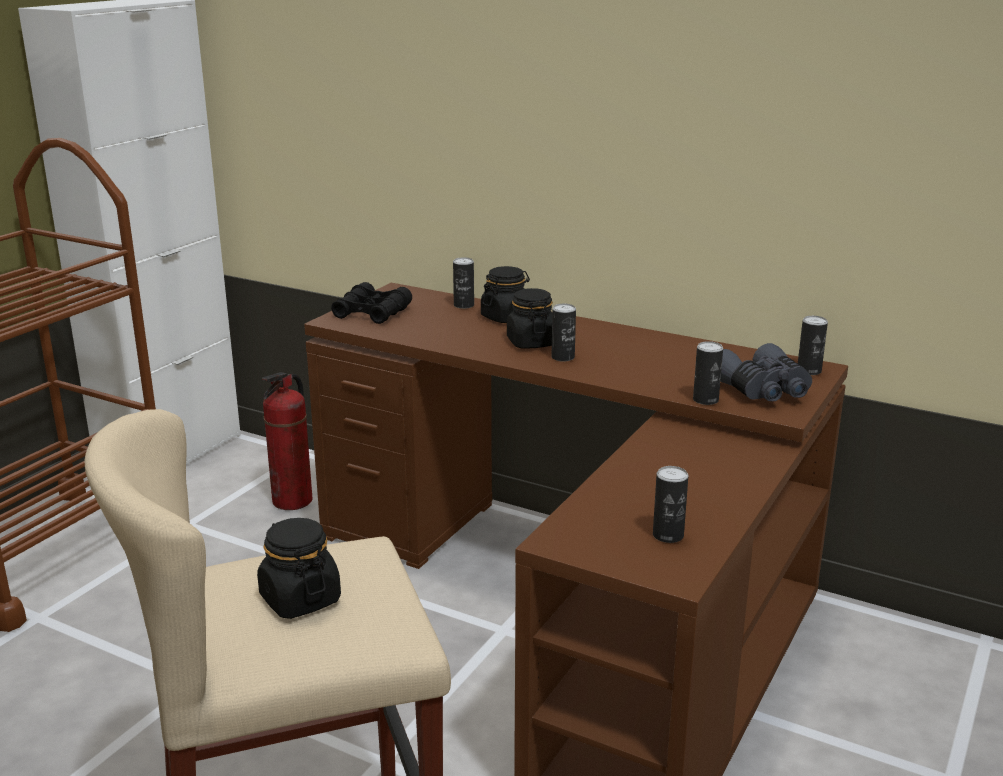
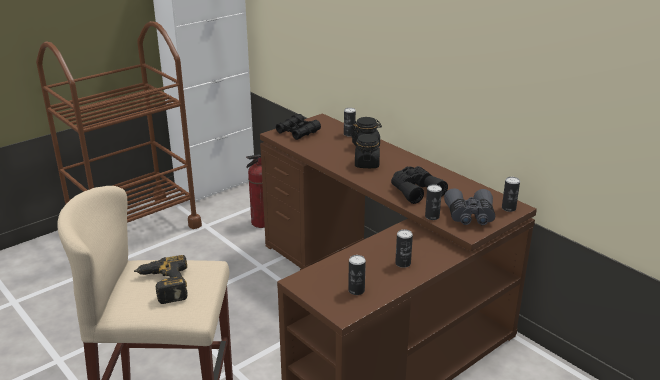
camera: 20 degrees right, 5 degrees up
black jar [257,518,341,619] -> power drill [134,255,188,304]
can [552,304,576,361] -> can moved to [395,229,413,268]
none -> black binoculars [391,166,448,204]

